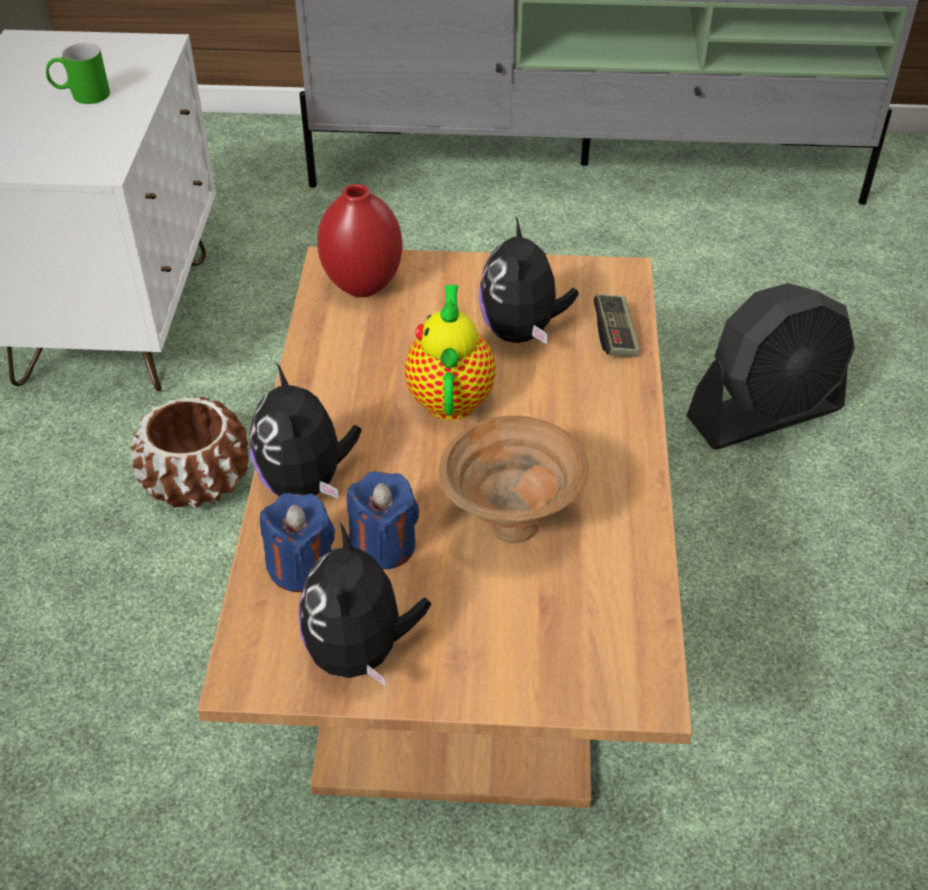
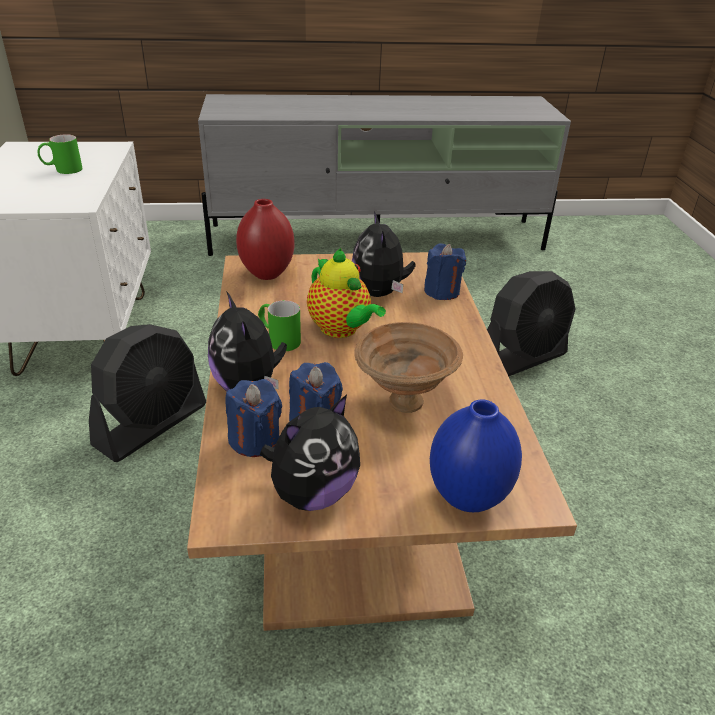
camera: 10 degrees left, 10 degrees down
brown planter [130,396,249,508] -> black fan [89,324,206,462]
plush toy [299,523,431,686] -> plush toy turned 120 degrees counterclockwise [260,395,360,511]
teapot [405,285,496,420] -> teapot turned 150 degrees clockwise [307,248,386,338]
game controller [594,294,640,357] -> blue candle [424,244,466,300]
none -> green mug [258,300,301,351]
none -> blue vase [430,400,522,512]

